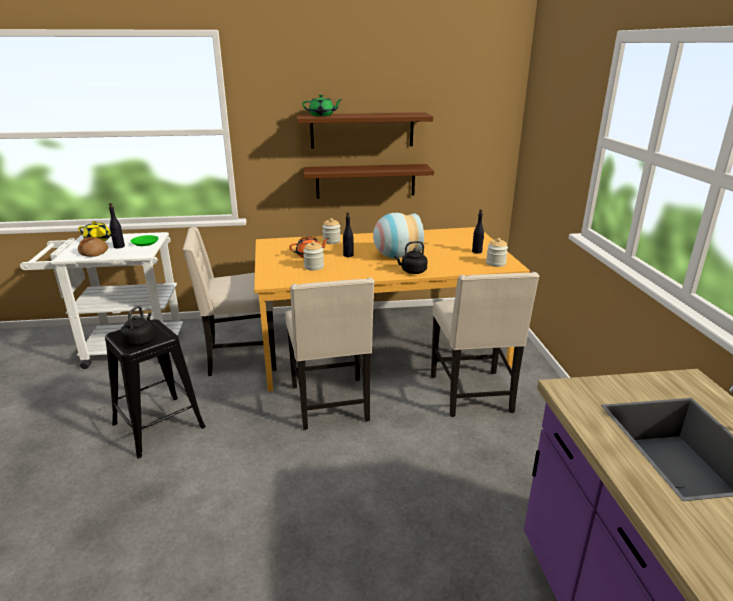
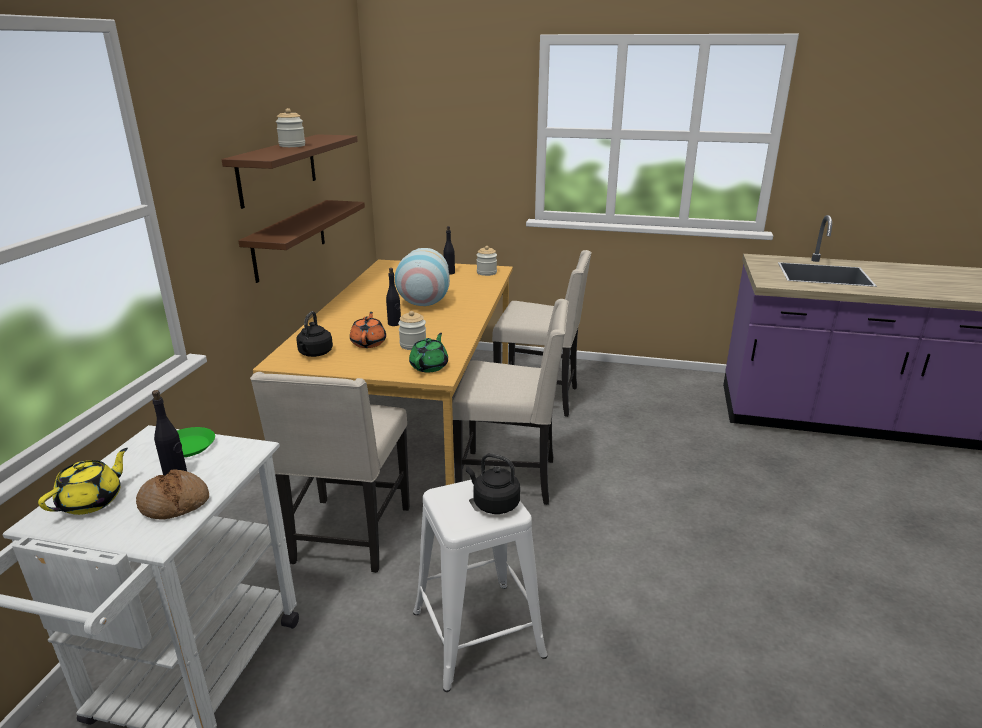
camera: 70 degrees left, 0 degrees up
black stool [105,319,206,459] -> white stool [413,478,548,692]
green teapot [302,95,342,116] -> green teapot moved to [409,333,448,372]
jar [322,218,341,244] -> jar moved to [276,108,305,147]
black kettle [394,241,427,274] -> black kettle moved to [296,311,333,357]

